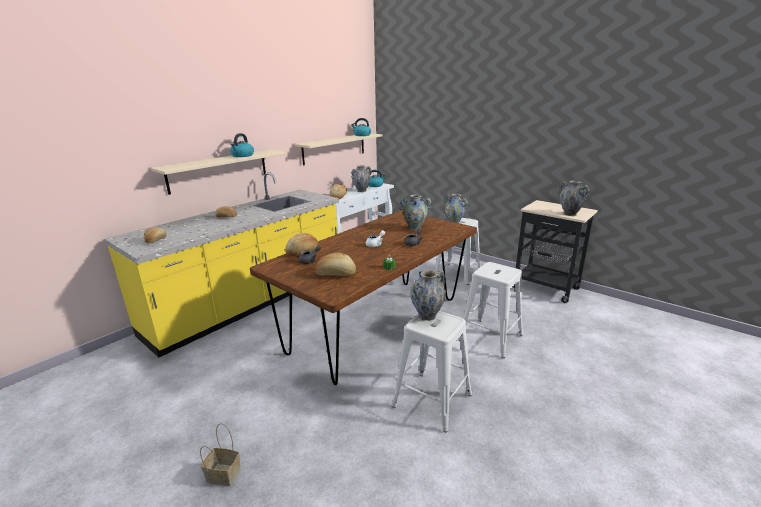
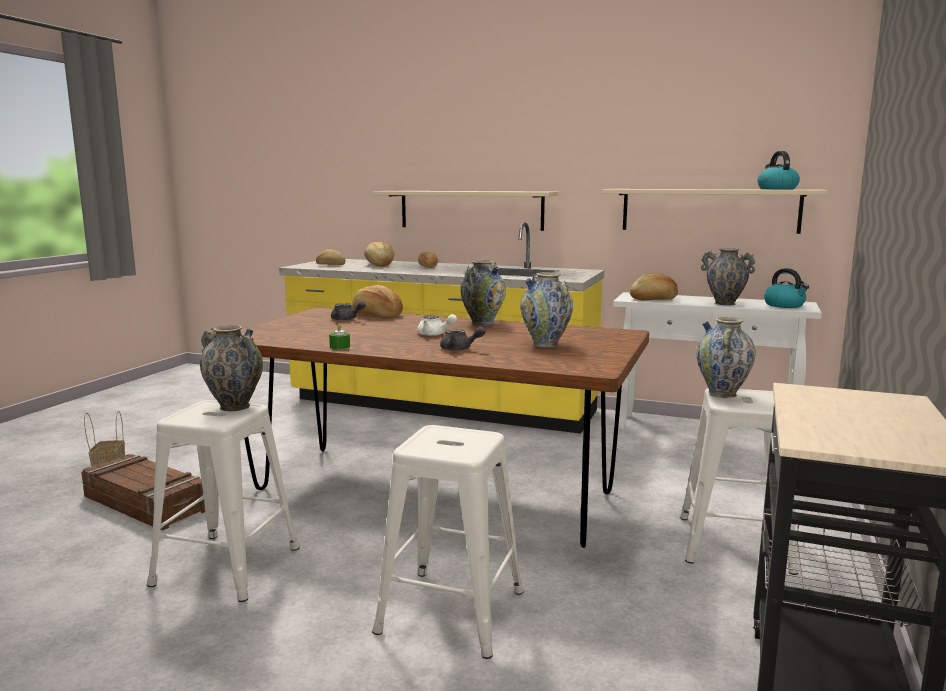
camera: 70 degrees right, 10 degrees down
kettle [230,133,254,157] -> none
bread [315,252,356,276] -> bread moved to [364,242,394,267]
vase [558,181,590,216] -> vase moved to [460,260,506,326]
none -> crate [81,454,205,530]

